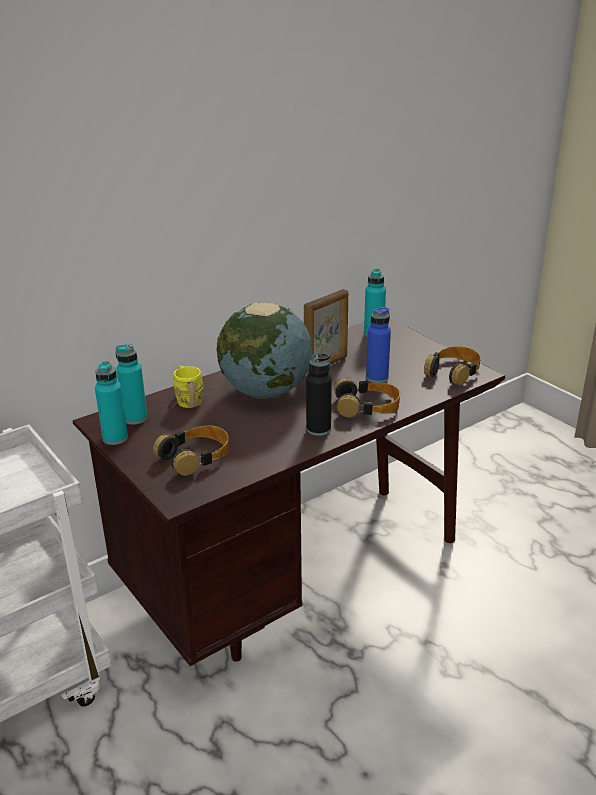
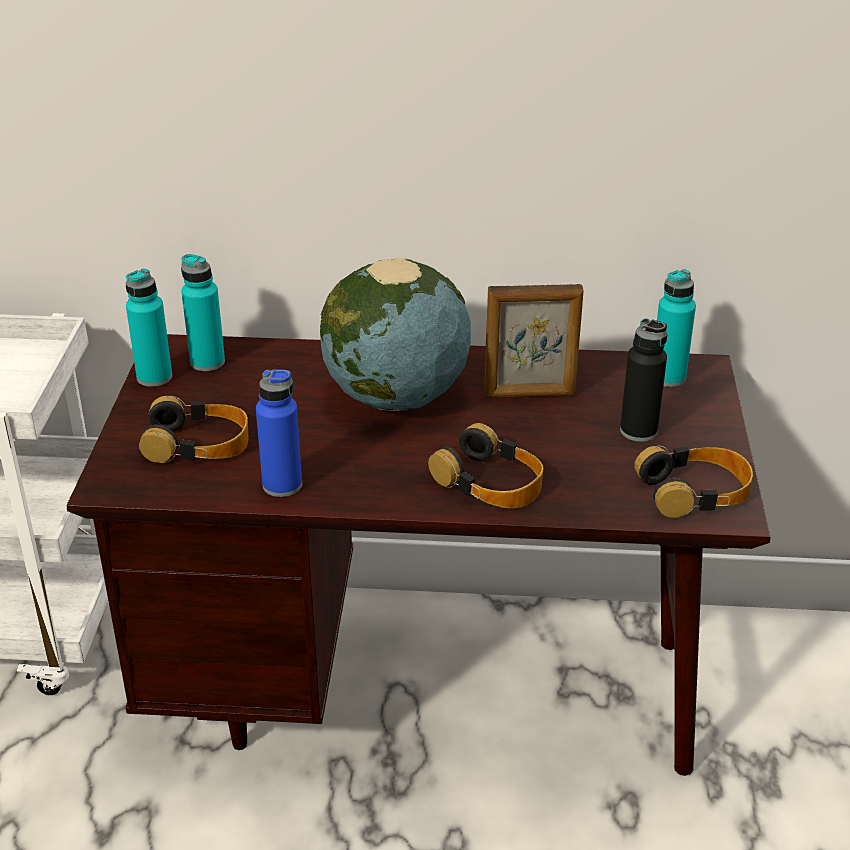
camera: 40 degrees right, 5 degrees up
yellow mug [174,366,204,408] -> none
black bottle [306,353,332,436] -> black bottle moved to [620,318,667,442]
blue bottle [366,307,391,383] -> blue bottle moved to [256,369,302,497]

